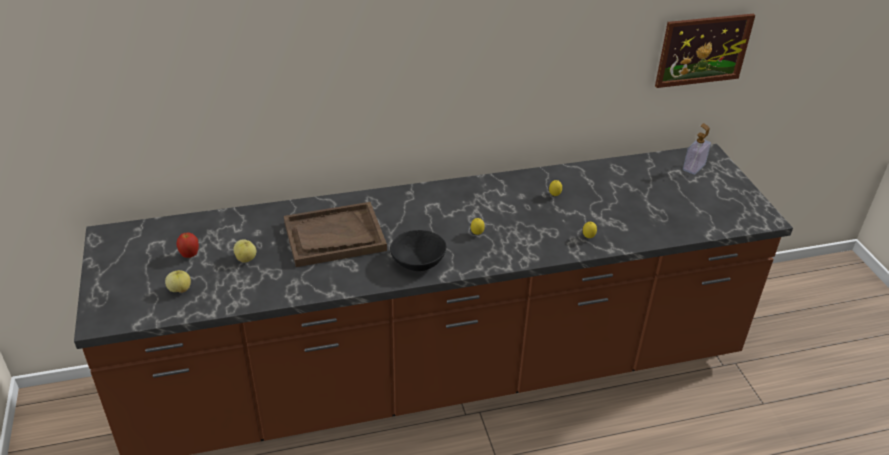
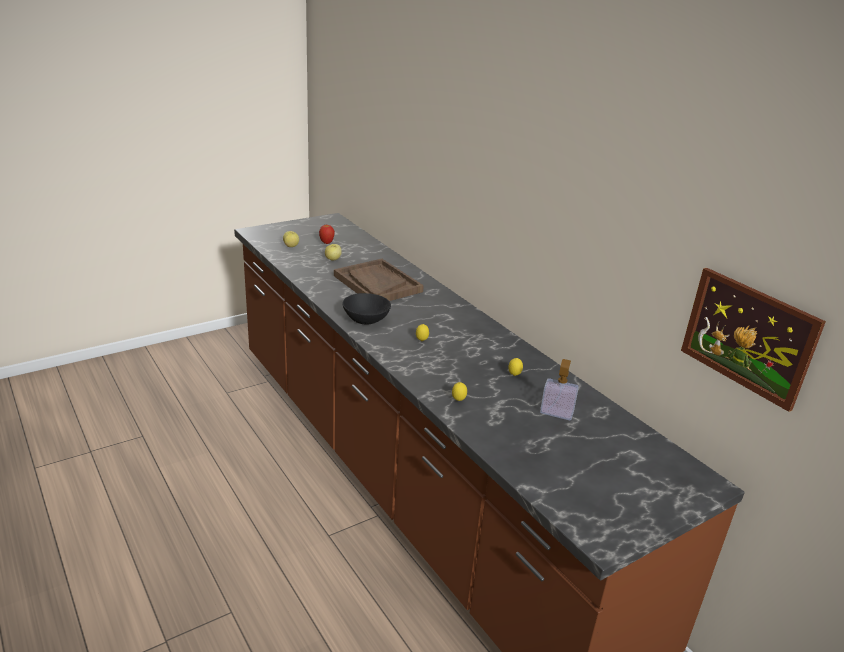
camera: 70 degrees right, 10 degrees down
soap dispenser [683,123,711,175] -> soap dispenser moved to [540,359,579,420]

